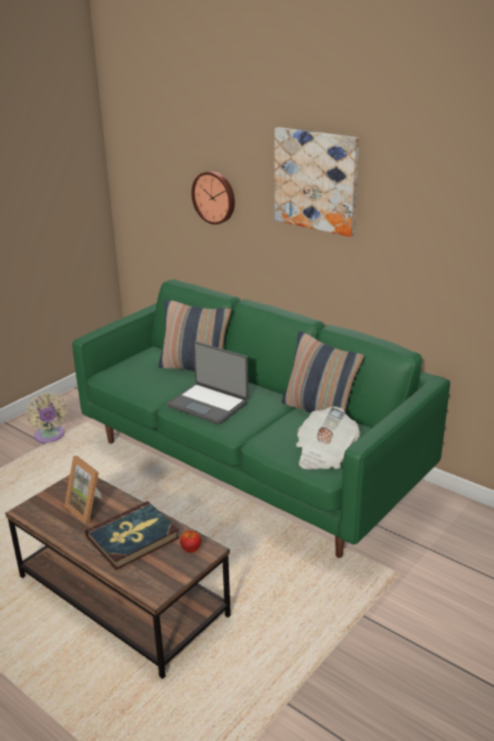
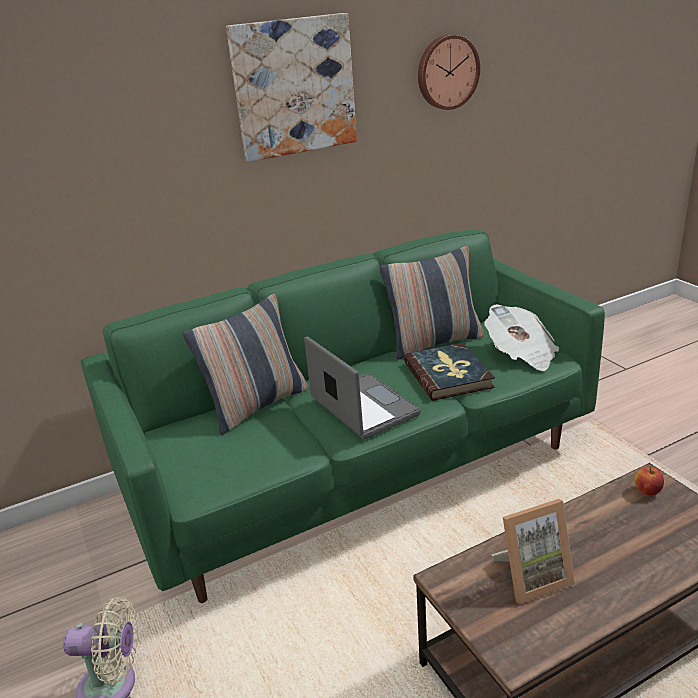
camera: 65 degrees left, 0 degrees up
book [85,501,180,570] -> book moved to [404,343,495,401]
laptop [167,341,249,425] -> laptop turned 90 degrees counterclockwise [304,337,421,440]
wall clock [191,171,235,225] -> wall clock moved to [418,35,480,110]

